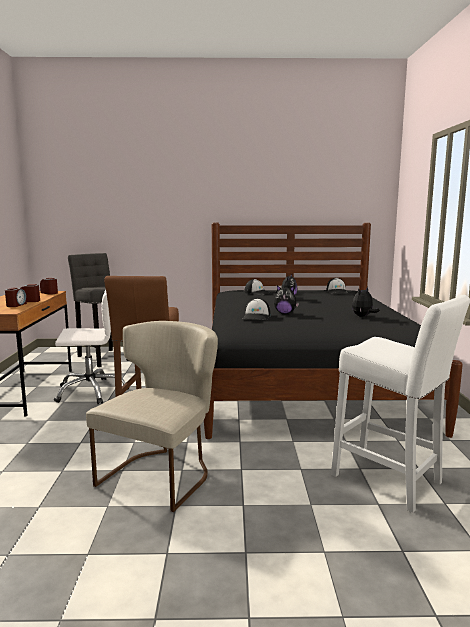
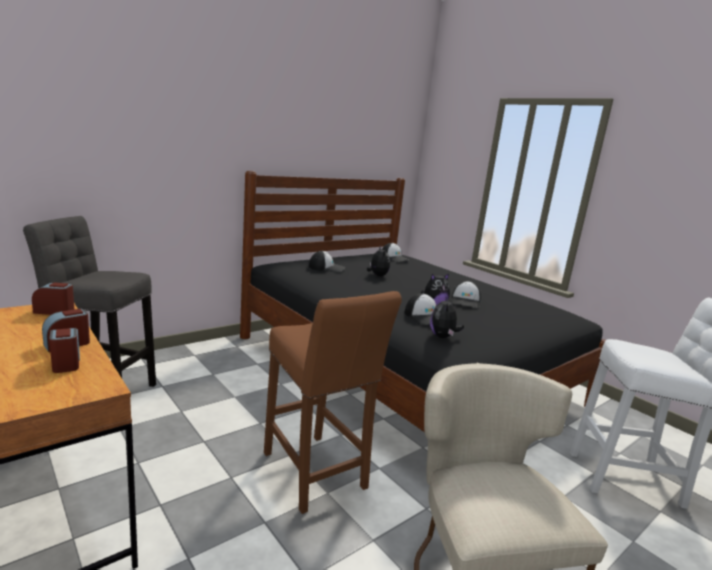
camera: 40 degrees left, 5 degrees up
white office chair [54,290,129,404] -> none
plush toy [352,286,380,317] -> plush toy moved to [430,297,464,338]
none -> cap [451,281,481,308]

